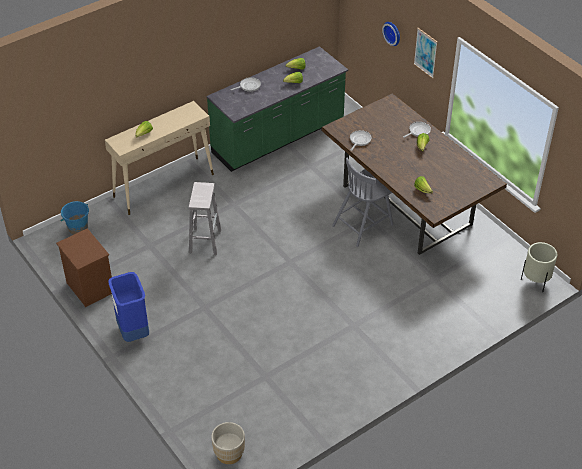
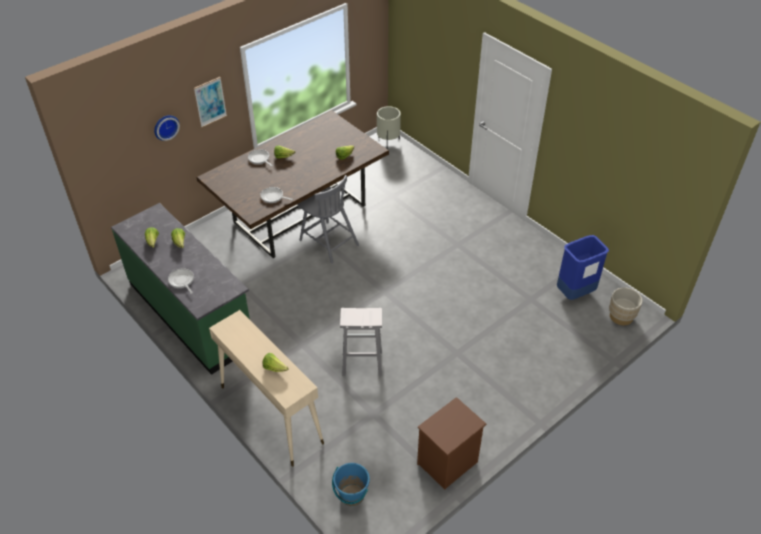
camera: 95 degrees left, 0 degrees up
blue trash can [108,272,149,342] -> blue trash can moved to [557,235,609,300]

